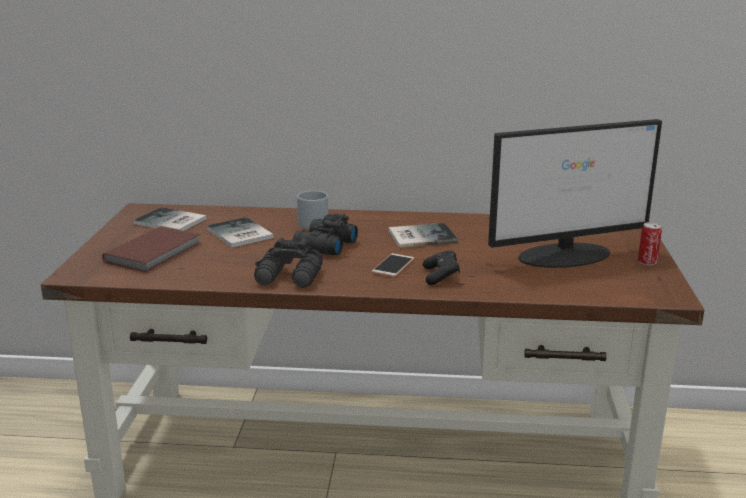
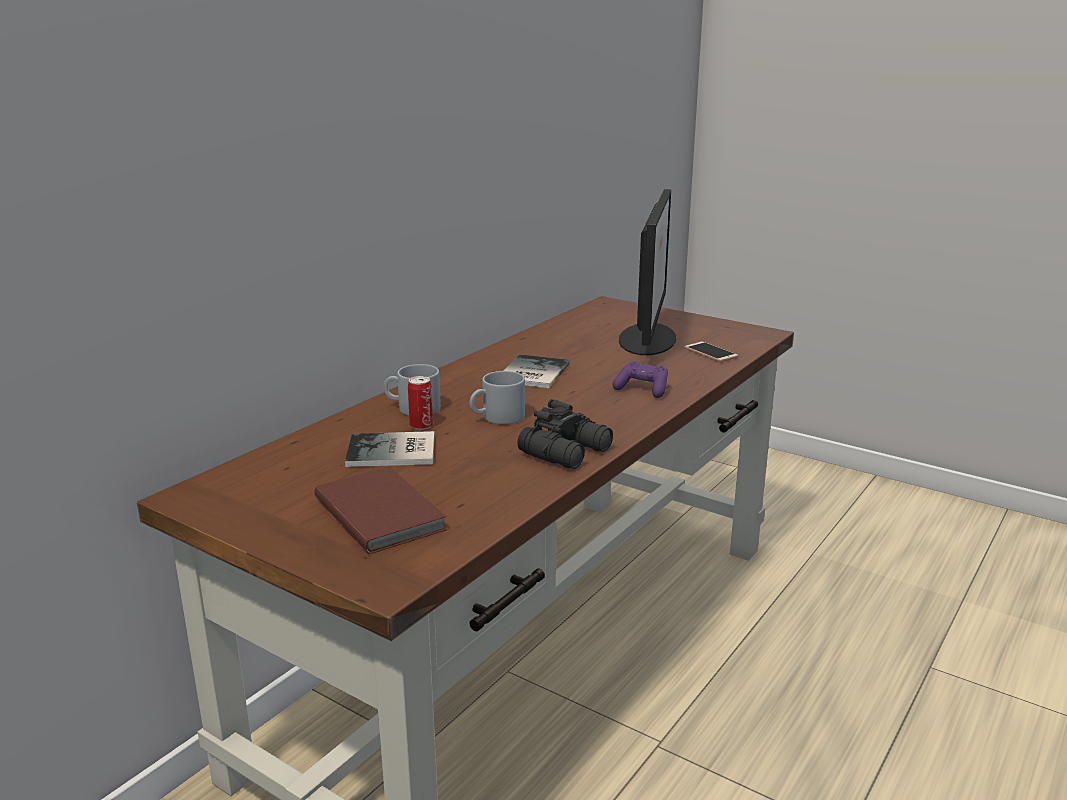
camera: 60 degrees left, 0 degrees up
book [133,207,207,231] -> none
black binoculars [293,213,358,255] -> grey mug [470,371,525,424]
phone [372,253,414,277] -> phone moved to [684,342,739,362]
black game controller [423,251,460,285] -> purple game controller [613,361,668,398]
can [638,222,662,265] -> can moved to [408,376,433,430]

